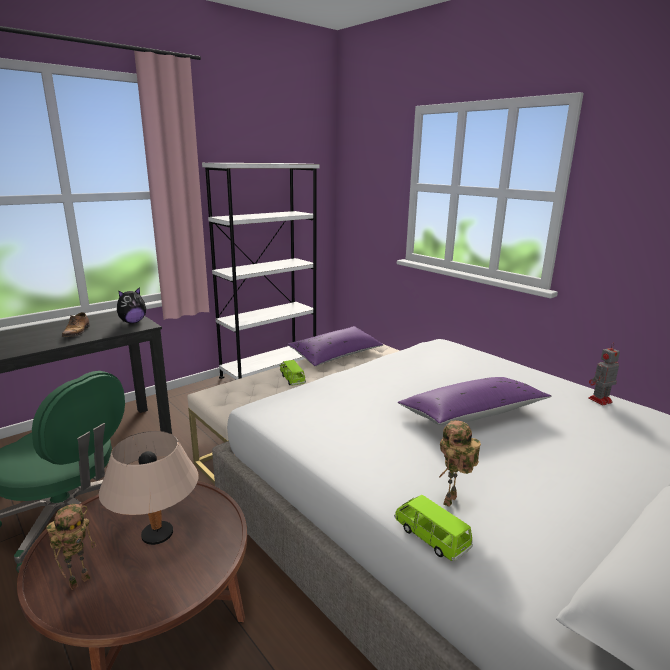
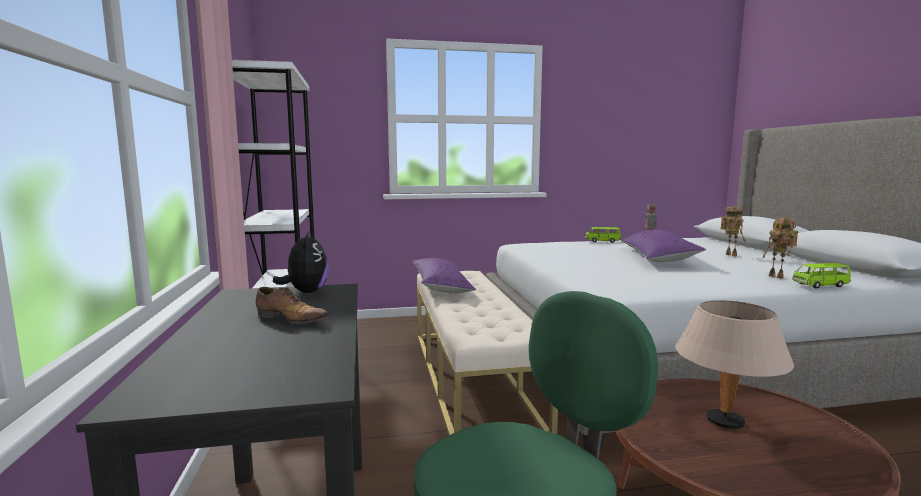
camera: 60 degrees left, 10 degrees down
toy robot [47,504,96,590] -> toy robot moved to [720,206,745,256]
green toy car [280,360,306,386] -> green toy car moved to [585,227,621,243]

